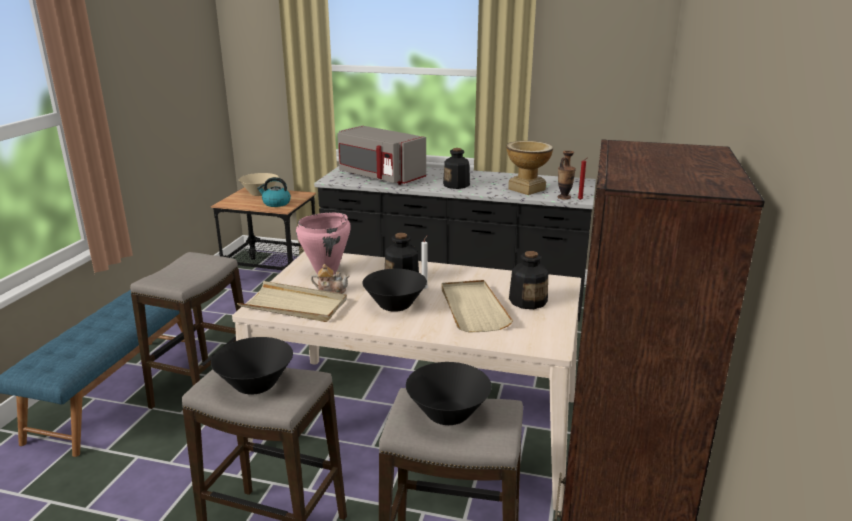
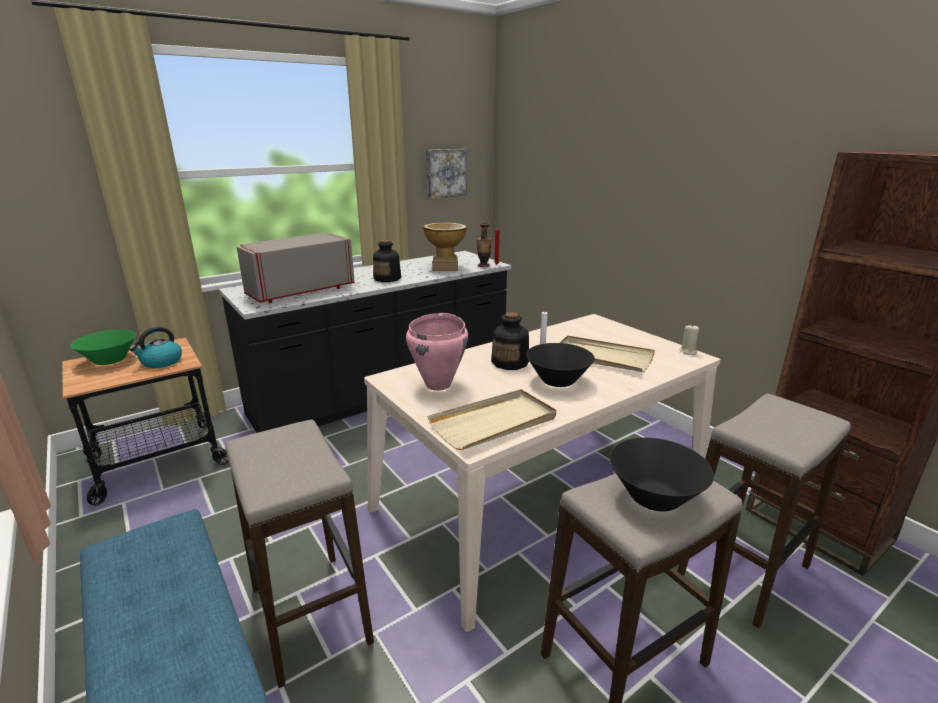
camera: 50 degrees left, 0 degrees up
beige bowl [239,173,279,196] -> green bowl [70,330,136,365]
teapot [311,264,350,294] -> none
grey microwave [337,126,426,185] -> grey microwave turned 150 degrees clockwise [237,233,355,303]
black bowl [406,362,492,425] -> none
bottle [509,251,548,309] -> none
none -> picture [426,149,467,199]
none -> beige candle [680,325,699,355]

